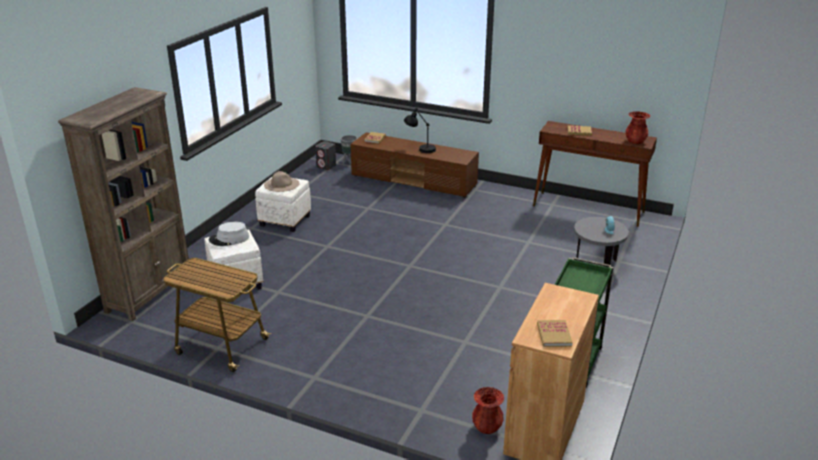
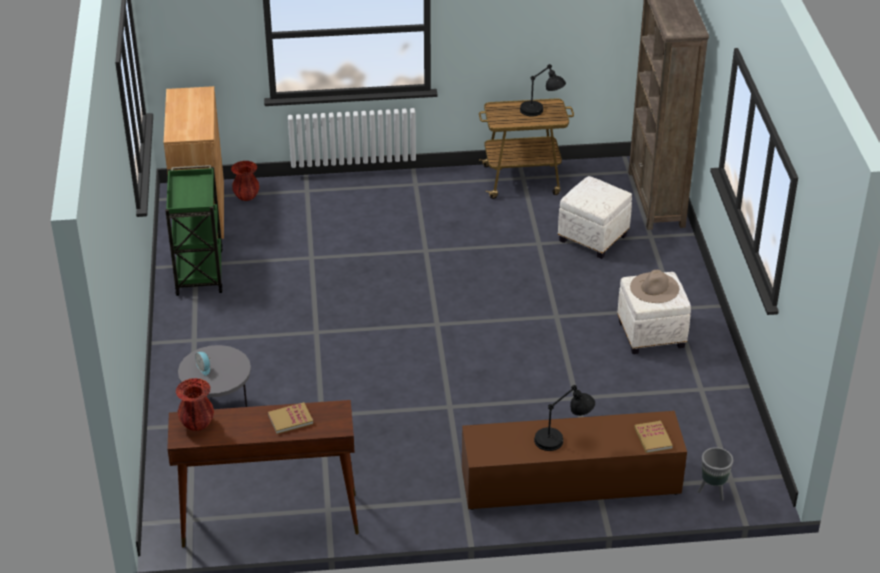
camera: 150 degrees right, 10 degrees up
grey hat [209,222,249,246] -> none
grey speaker [315,141,336,170] -> none
book [537,320,573,347] -> none
none -> black table lamp [520,64,566,117]

